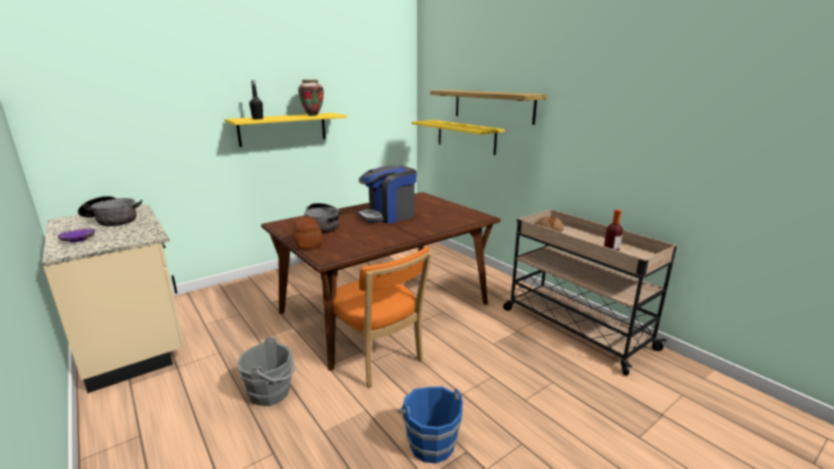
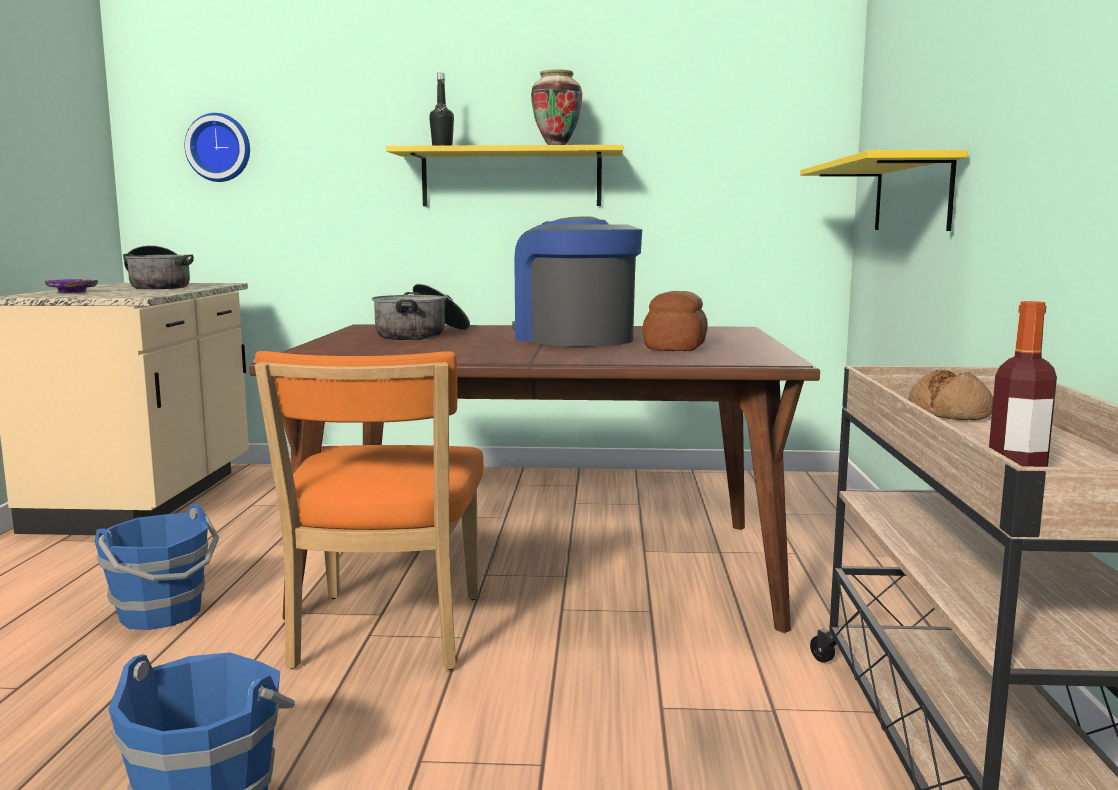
camera: 40 degrees right, 10 degrees down
grey bucket [237,337,295,406] -> blue bucket [95,504,219,630]
bread [292,216,323,249] -> bread moved to [643,291,708,351]
coffee machine [358,165,417,224] -> coffee machine turned 45 degrees clockwise [512,216,642,347]
shelf [430,90,547,125] -> none
none -> wall clock [184,113,250,182]

